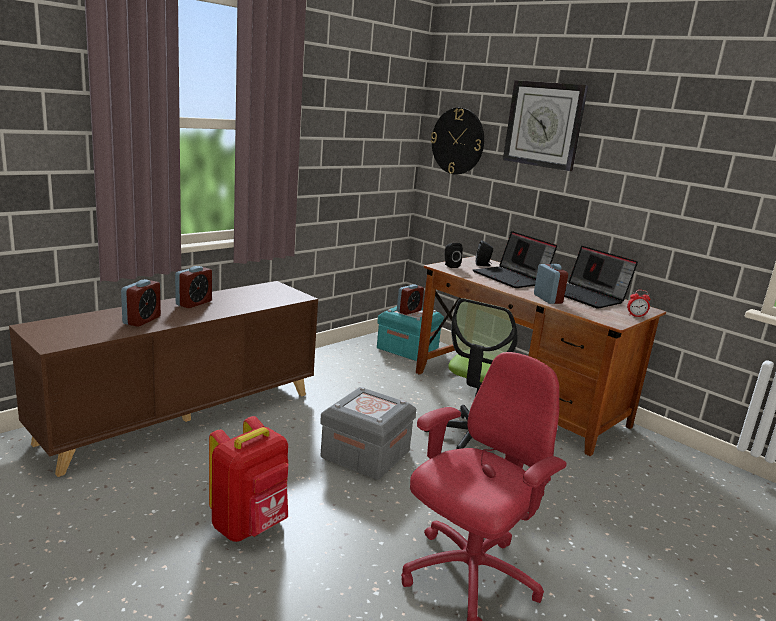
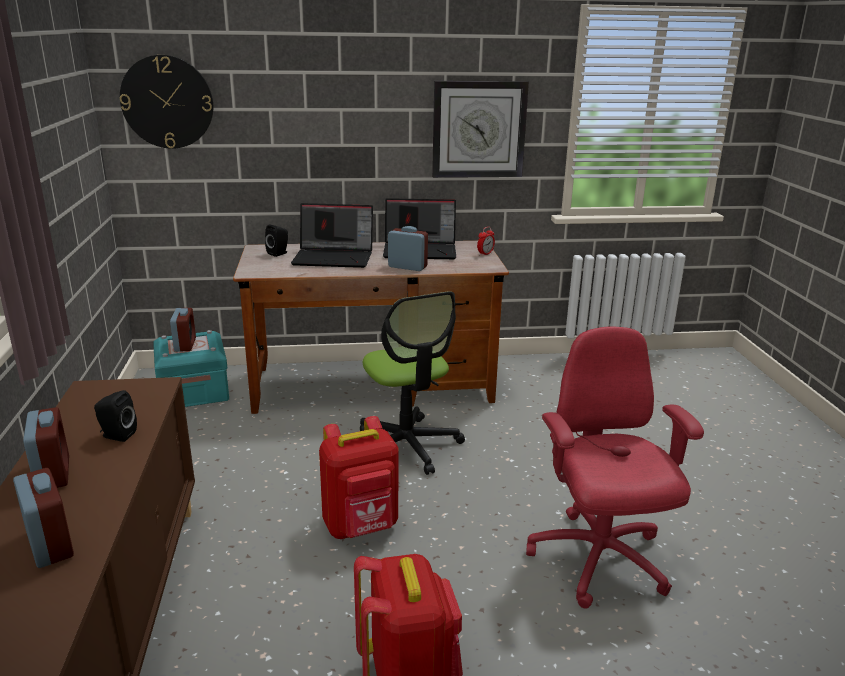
camera: 50 degrees left, 5 degrees up
grey storage box [320,387,416,480] -> red backpack [319,416,398,539]
black speaker [445,243,463,268] -> black speaker moved to [94,390,137,442]
wall clock [503,80,588,171] -> wall clock moved to [432,81,529,178]

